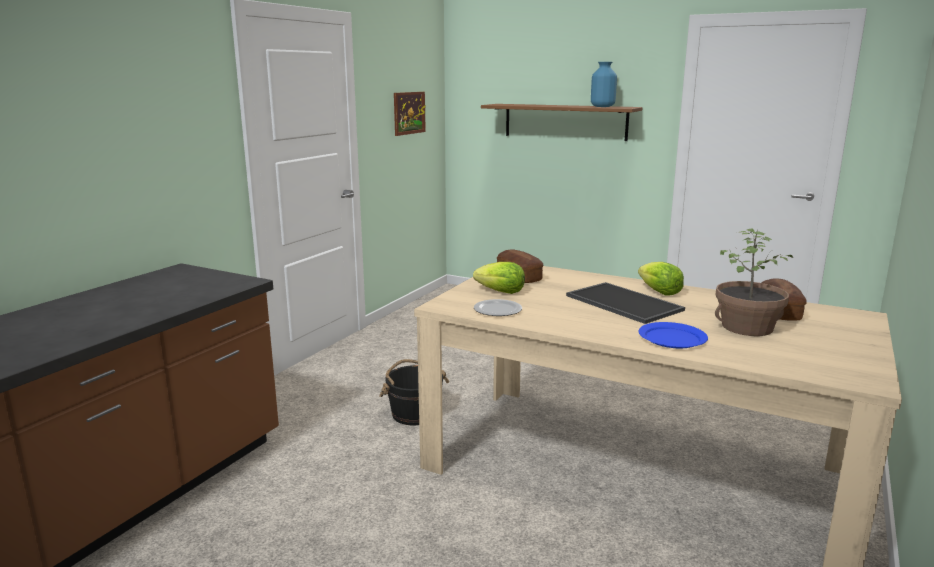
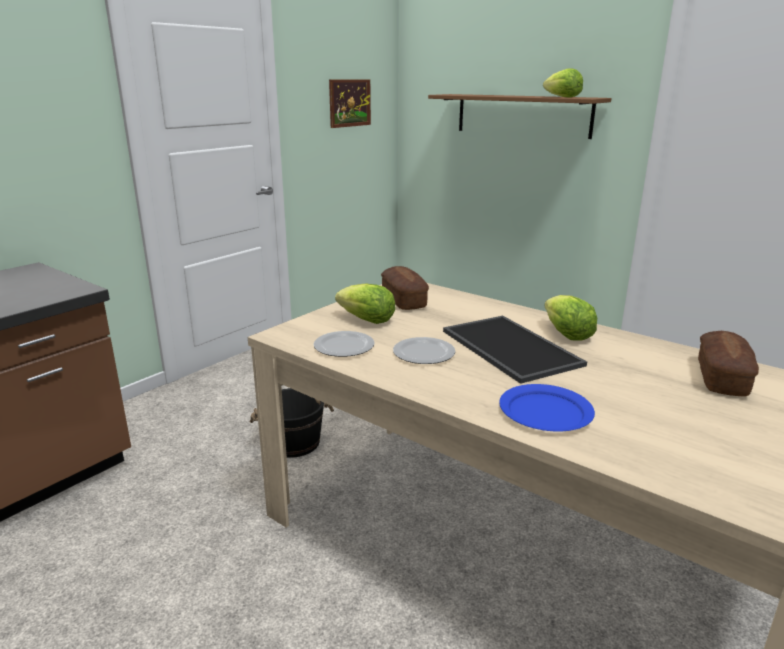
camera: 10 degrees right, 5 degrees up
blue vase [591,62,617,107] -> lettuce [543,69,583,98]
potted plant [715,228,793,336] -> none
none -> plate [393,337,455,364]

